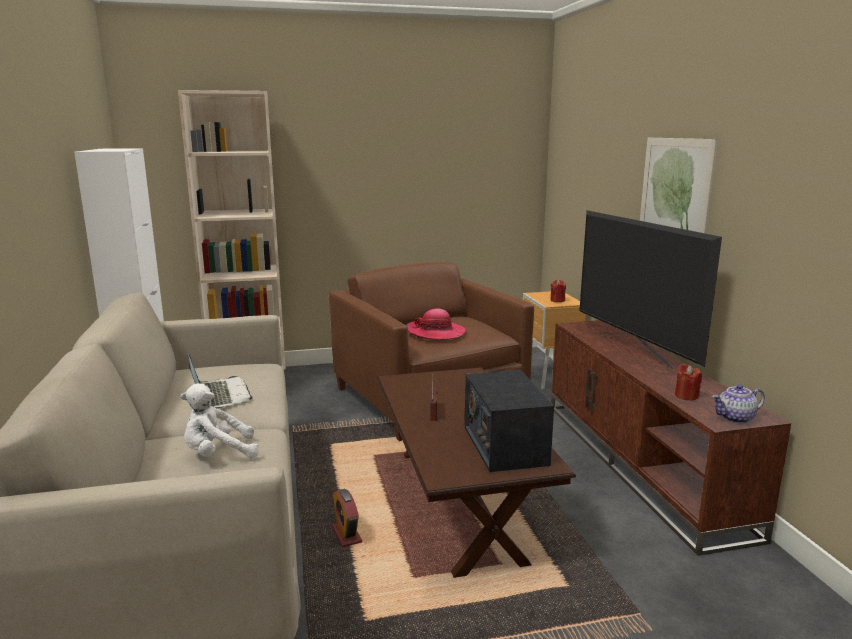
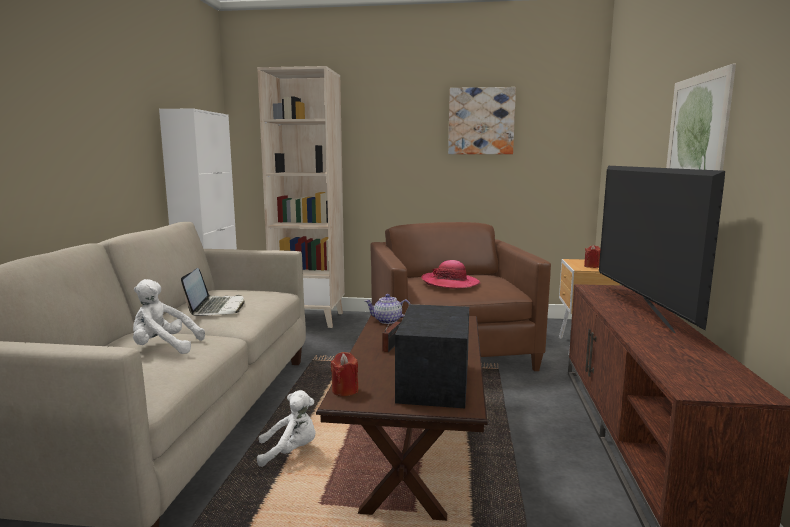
camera: 20 degrees right, 5 degrees down
alarm clock [332,489,362,547] -> white plush toy [257,390,316,467]
red candle [675,364,702,400] -> red candle moved to [330,352,359,396]
teapot [712,384,765,423] -> teapot moved to [365,294,410,324]
none -> picture [448,87,516,154]

